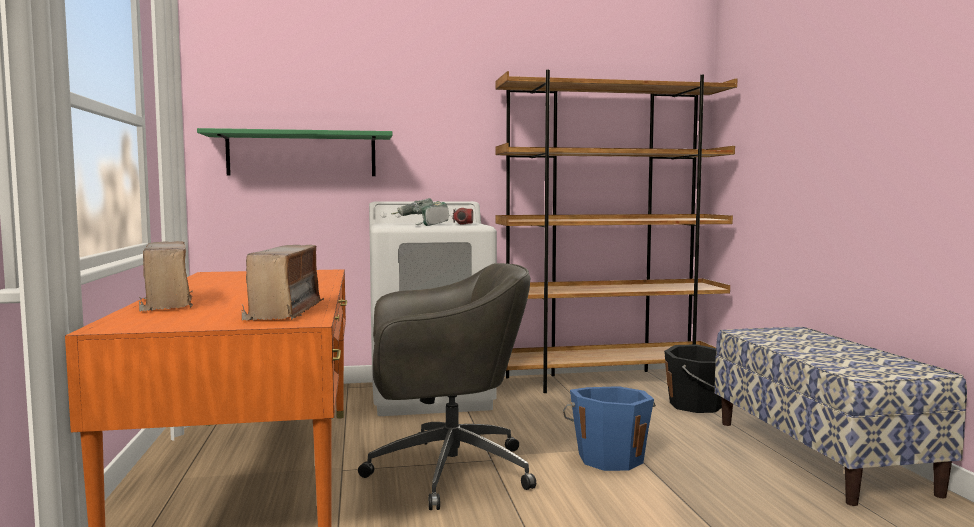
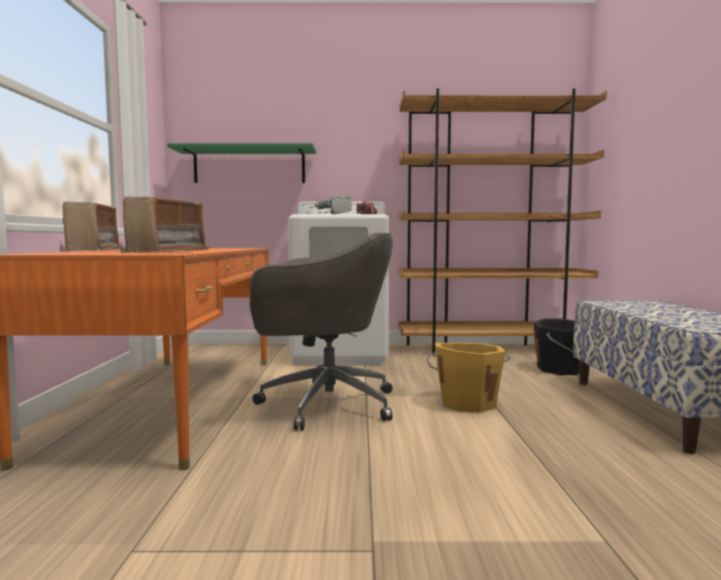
camera: 10 degrees right, 0 degrees up
blue bucket [563,386,656,471] -> orange bucket [427,343,510,413]

